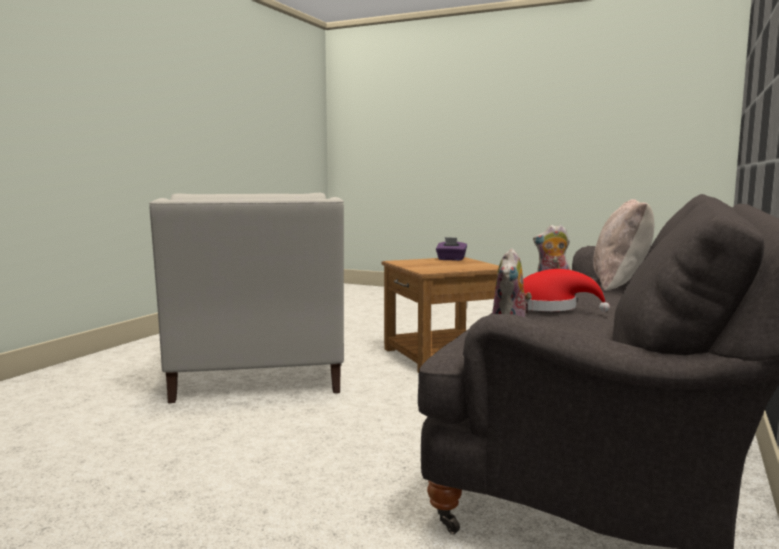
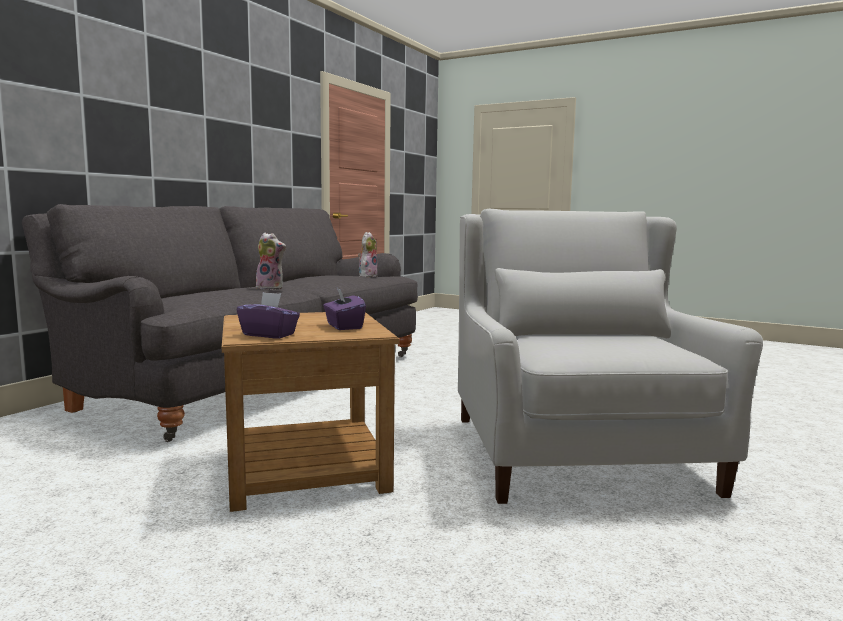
camera: 175 degrees left, 0 degrees up
red hat [523,269,610,312] -> none
beige pillow [593,199,654,291] -> none
none -> purple tissue box [323,288,366,330]

